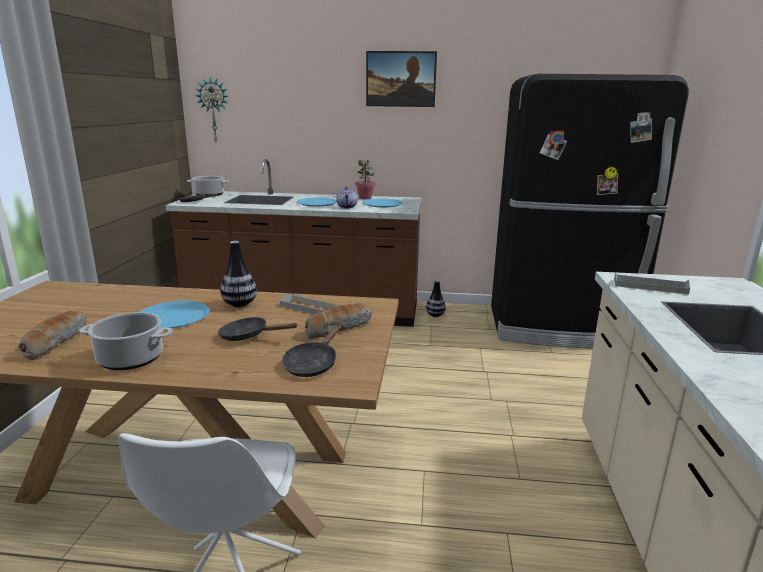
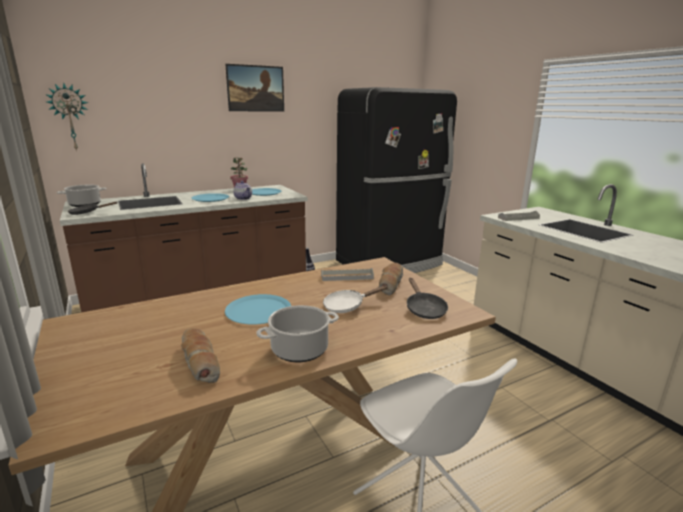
camera: 35 degrees left, 0 degrees up
black frying pan [218,317,297,341] -> white frying pan [323,285,388,313]
vase [220,241,257,307] -> none

